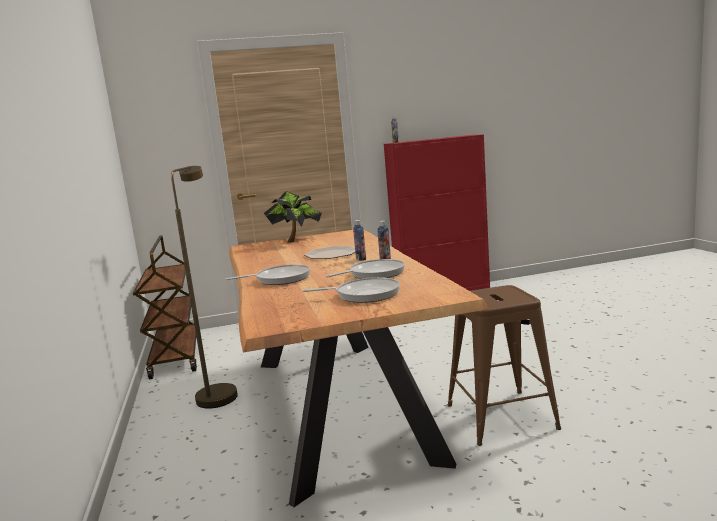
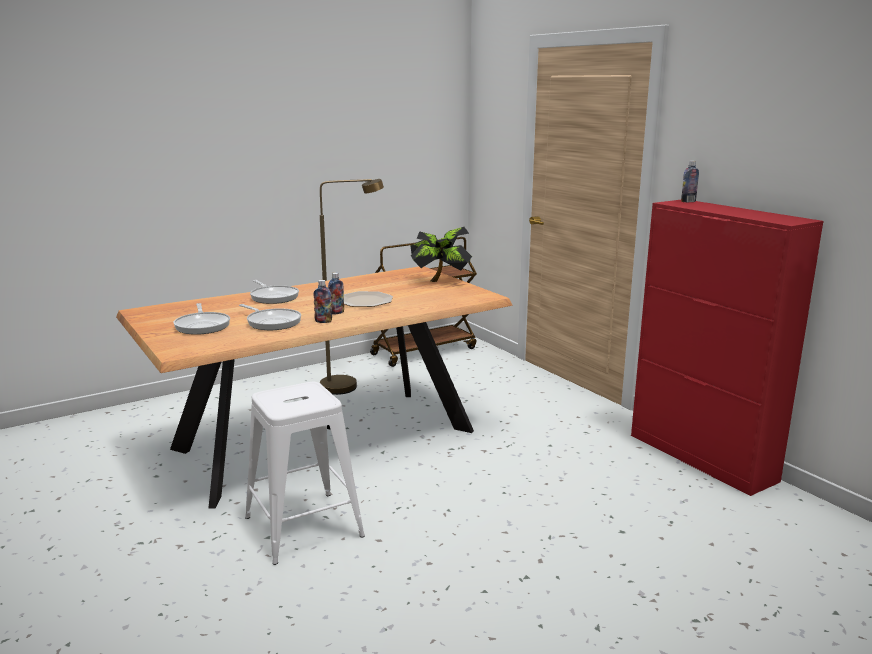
camera: 70 degrees right, 5 degrees up
brown stool [448,285,561,446] -> white stool [245,382,365,565]

